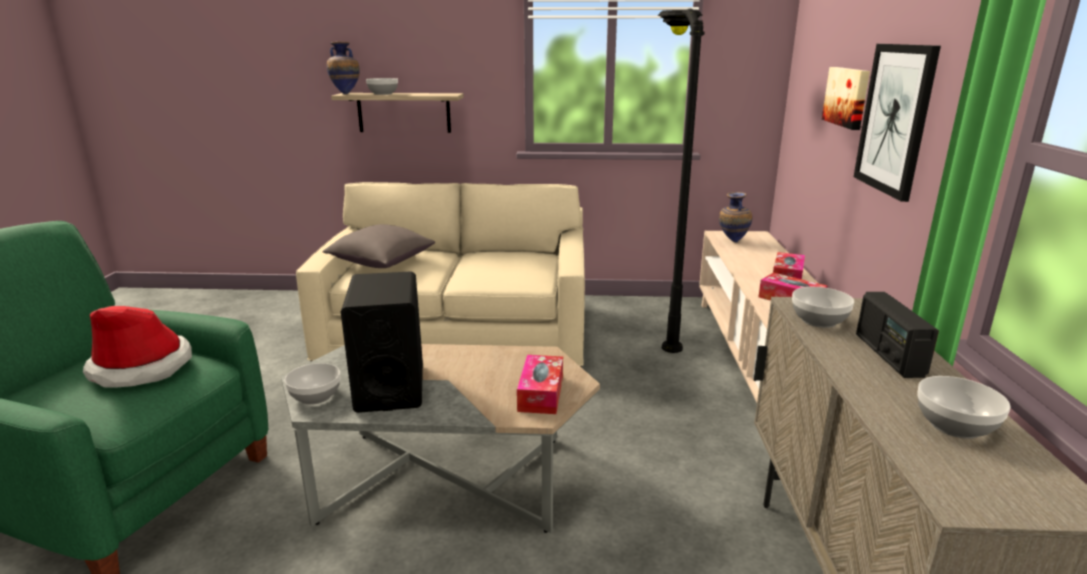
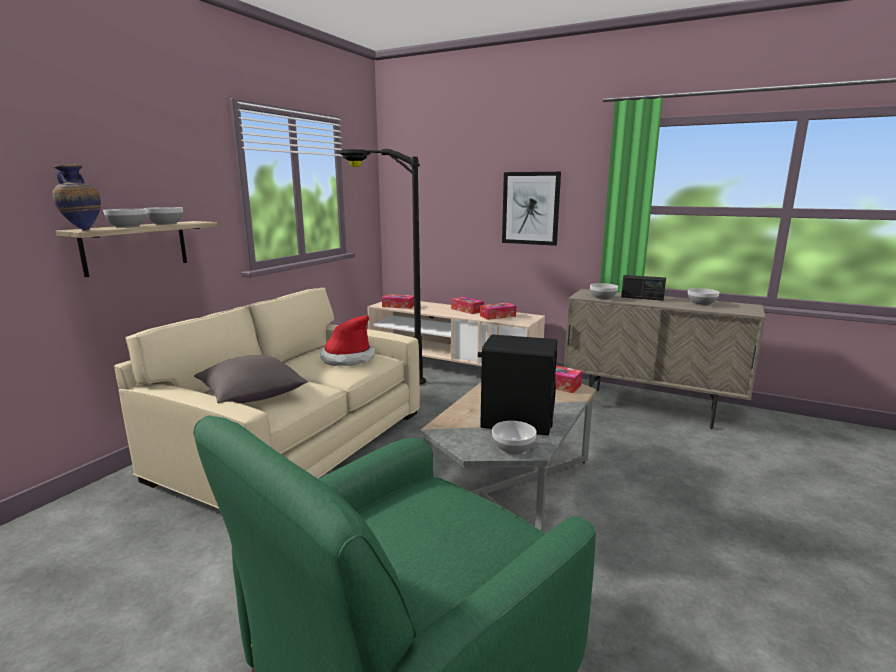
camera: 65 degrees left, 5 degrees down
hat [83,306,192,387] -> hat moved to [320,315,375,366]
vase [719,192,752,243] -> tissue box [382,294,414,309]
picture [822,67,870,130] -> none
none -> bowl [144,207,183,225]

